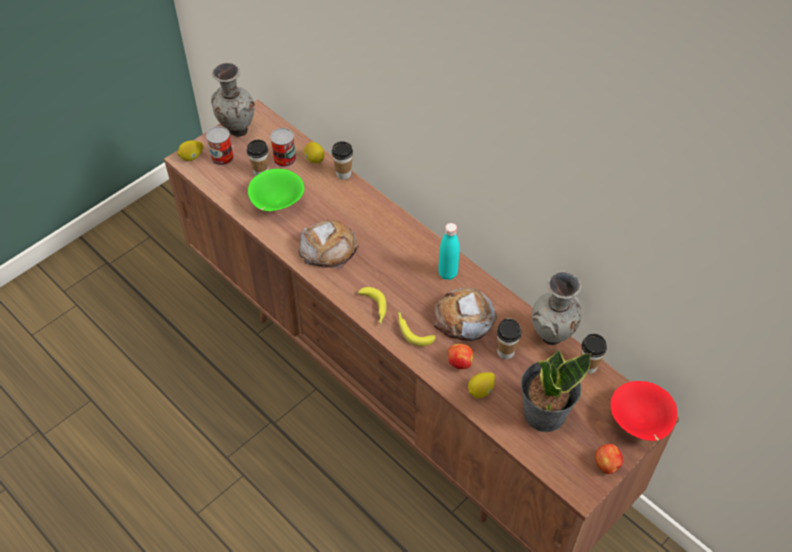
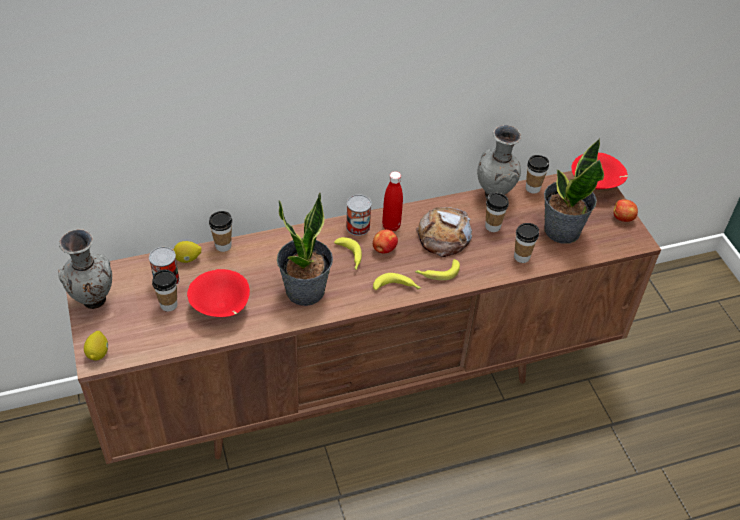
camera: 65 degrees left, 5 degrees down
can [206,126,234,166] -> can moved to [346,194,371,236]
green bowl [248,169,304,211] -> red bowl [187,269,250,317]
bread [298,219,359,268] -> potted plant [277,193,333,306]
turquoise bottle [438,223,459,280] -> red bottle [382,171,403,231]
apple [448,343,473,369] -> apple moved to [373,229,398,253]
lemon [468,372,495,398] -> cup [514,223,539,263]
none -> banana [334,237,362,270]

